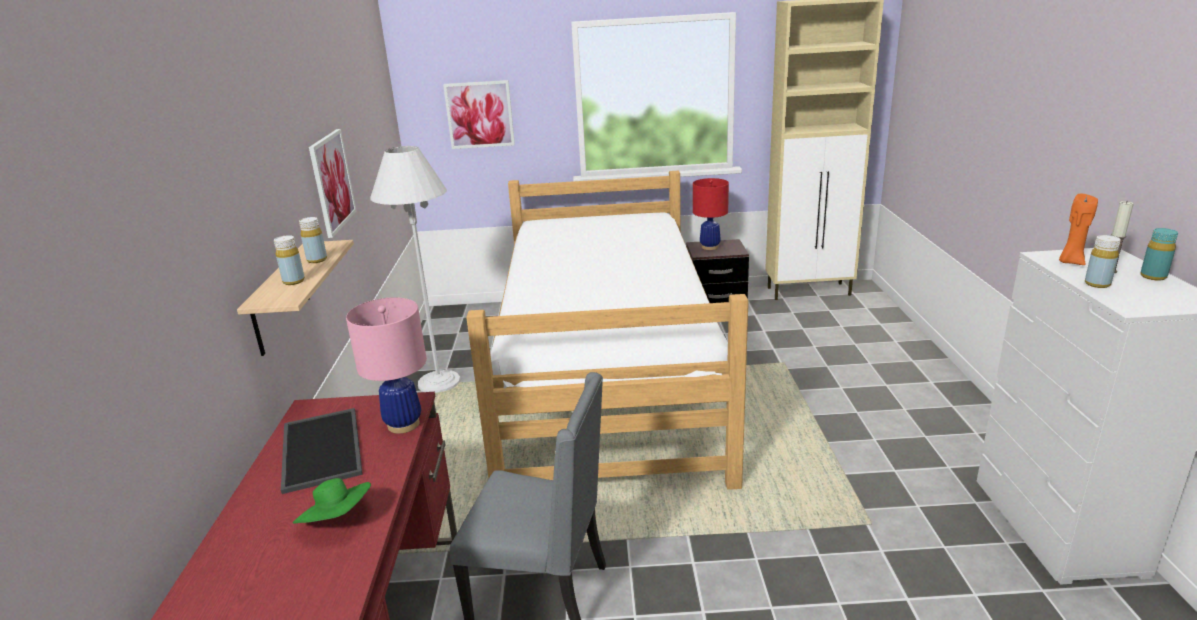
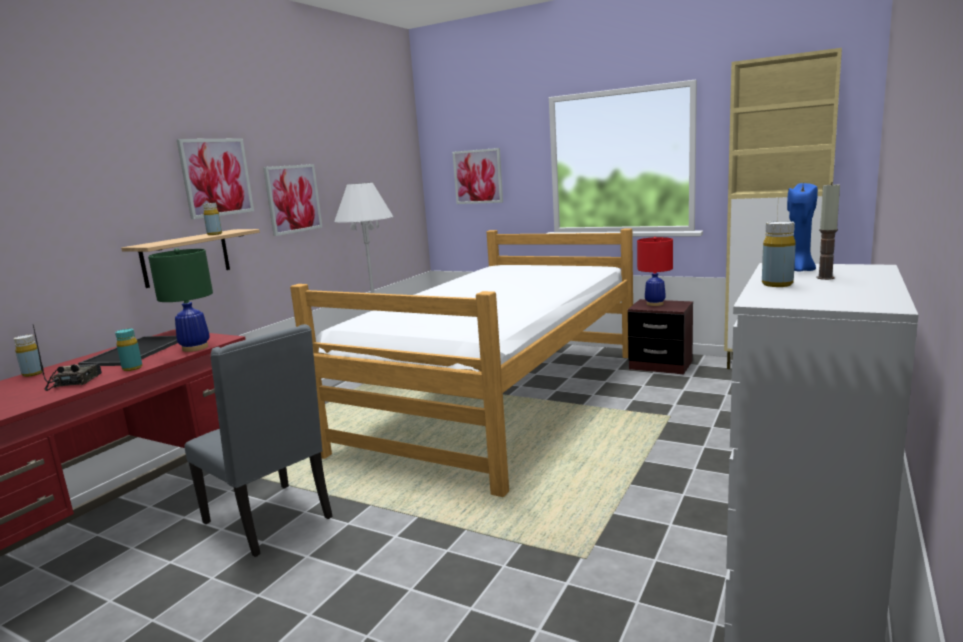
camera: 30 degrees right, 10 degrees down
yellow bottle [274,235,305,285] -> yellow bottle moved to [14,335,42,377]
green hat [293,478,371,524] -> radio [33,325,102,391]
pink table lamp [346,297,427,434] -> green table lamp [148,248,213,352]
orange candle [1059,194,1098,265] -> blue candle [787,183,818,272]
turquoise bottle [1140,228,1178,281] -> turquoise bottle moved to [115,329,142,371]
none -> picture [176,138,254,219]

